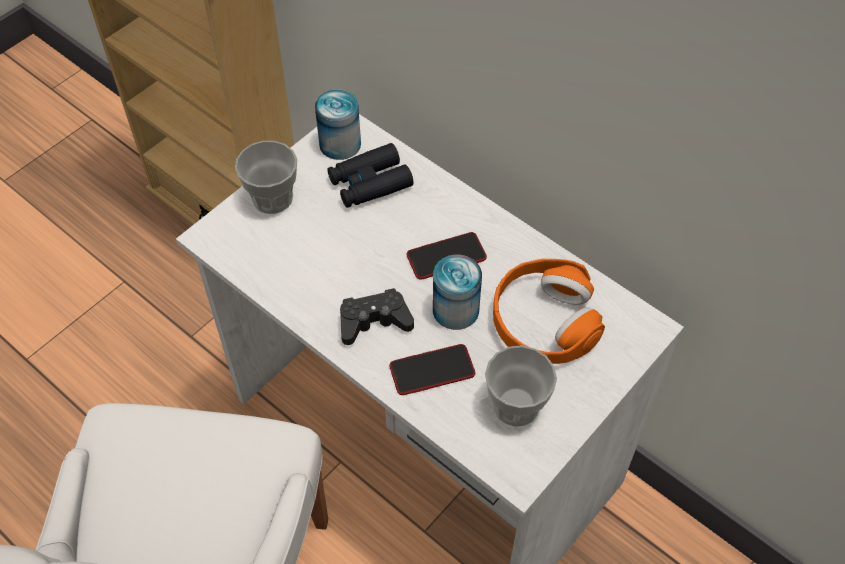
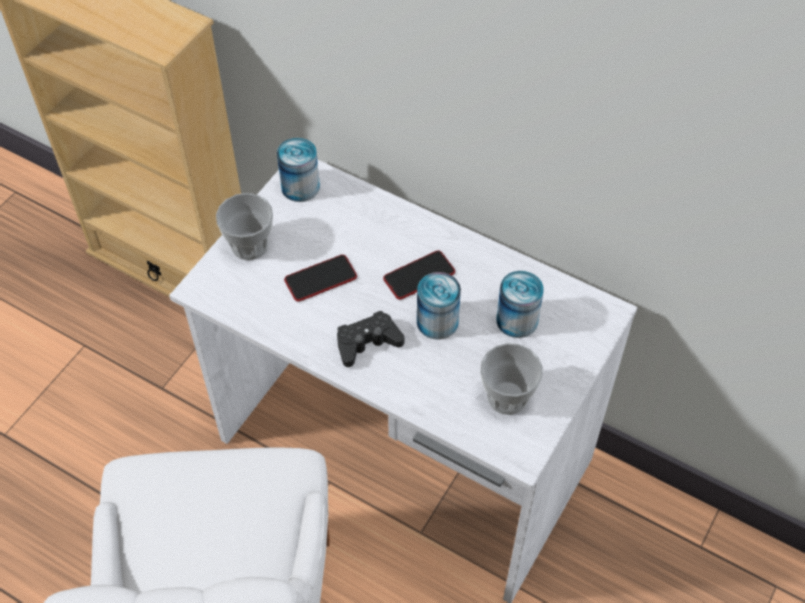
camera: 10 degrees left, 0 degrees up
black binoculars [327,143,414,208] -> none
phone [389,344,475,395] -> phone moved to [284,255,357,302]
orange headphones [493,259,605,364] -> can [496,271,544,338]

